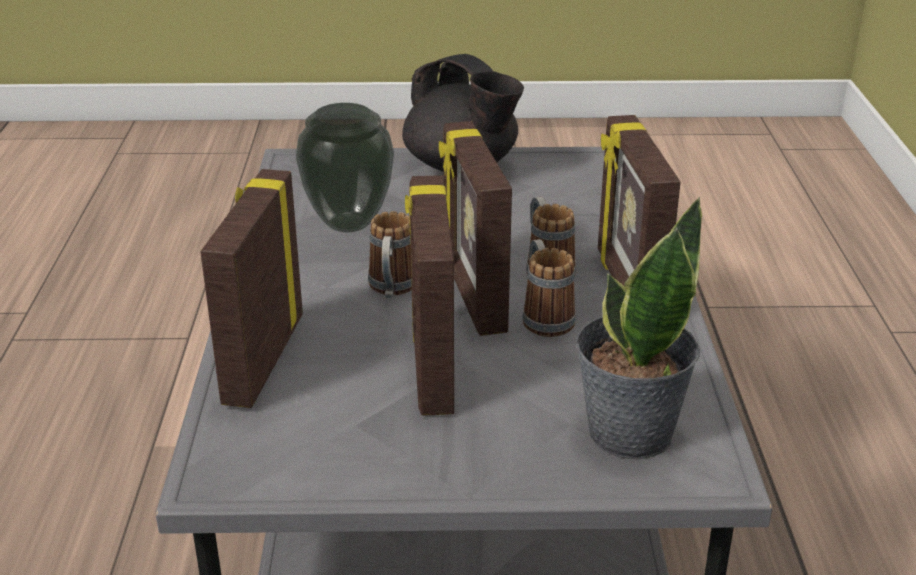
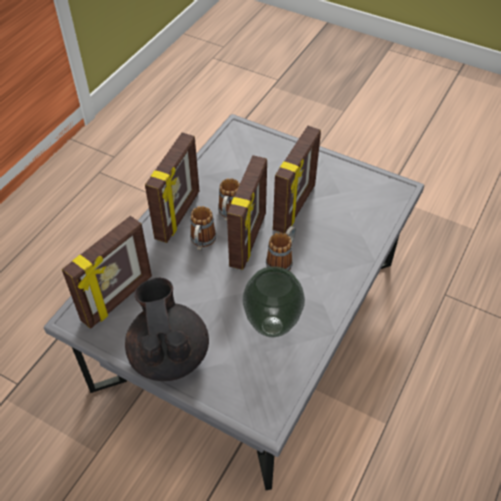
camera: 150 degrees left, 20 degrees up
picture frame [200,169,303,408] -> picture frame moved to [62,216,152,329]
potted plant [576,196,702,460] -> none

